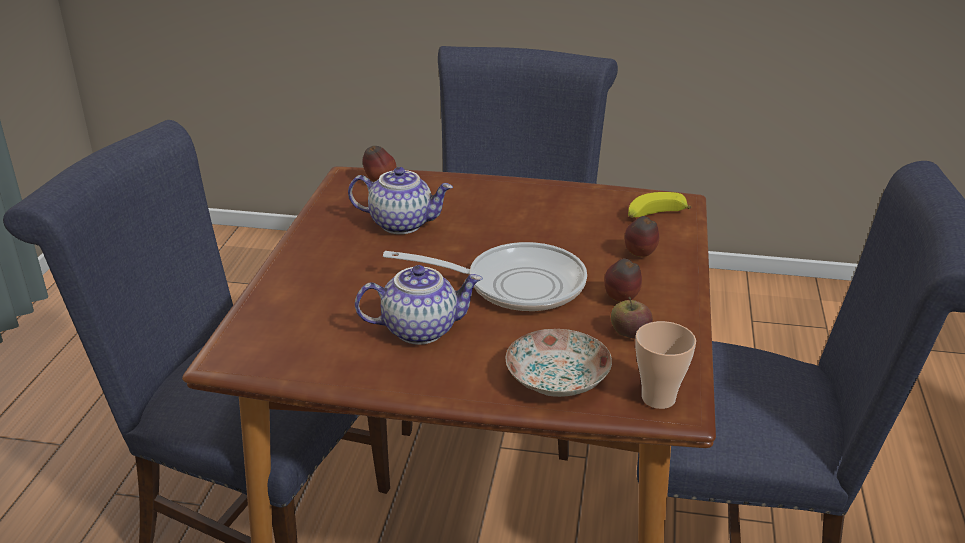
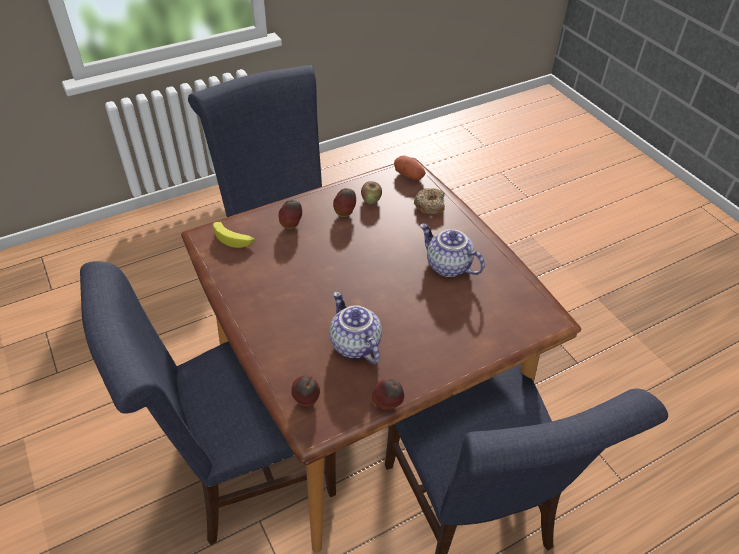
camera: 130 degrees left, 15 degrees up
frying pan [383,242,587,311] -> none
plate [505,329,612,397] -> donut [414,188,445,215]
cup [635,321,696,409] -> potato [394,155,426,180]
none -> apple [372,379,404,410]

